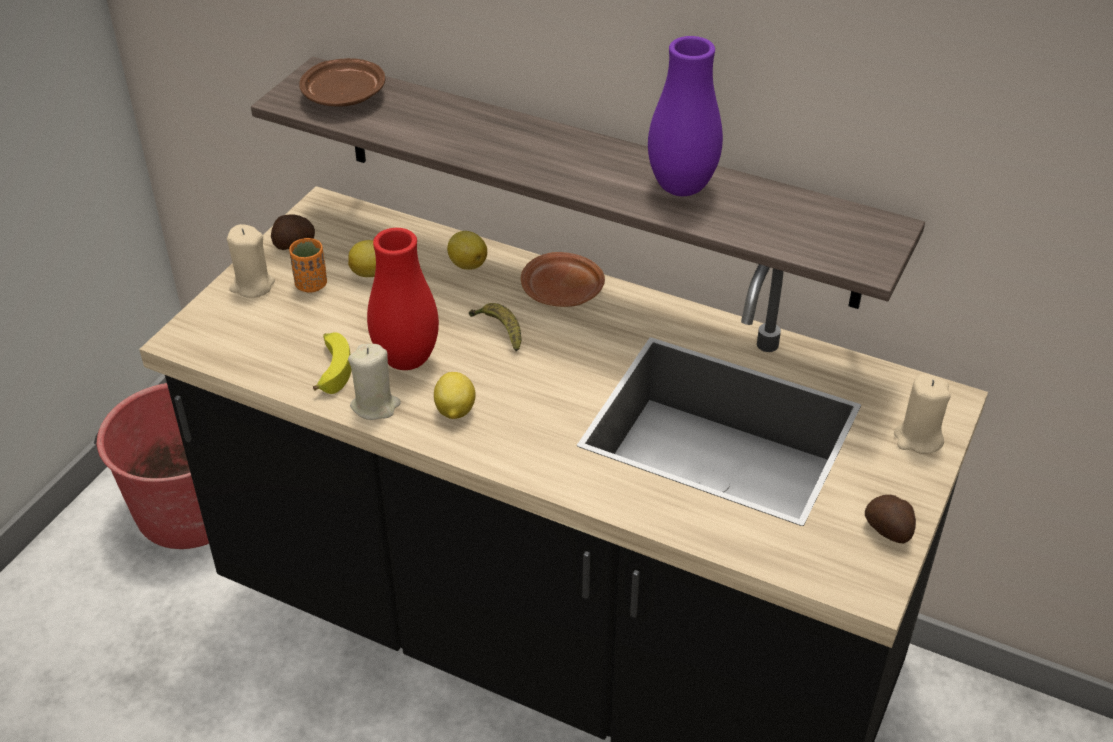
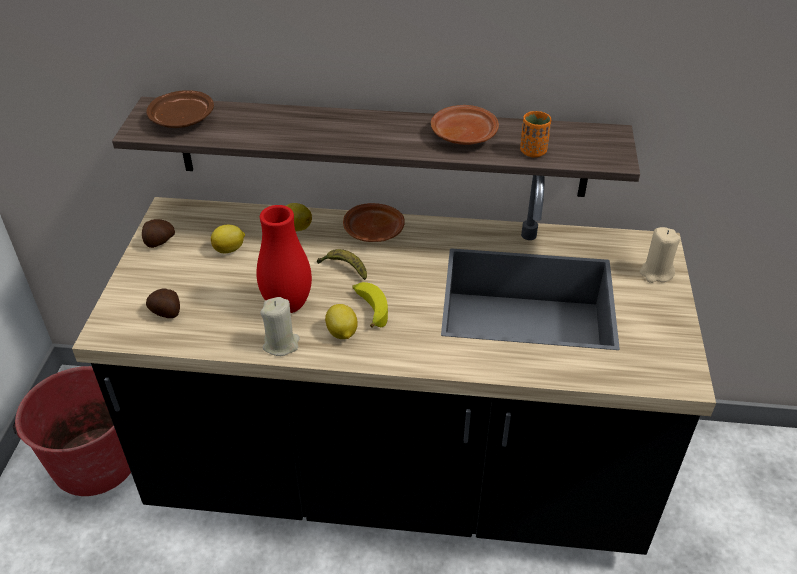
camera: 20 degrees left, 0 degrees up
beige candle [227,224,275,298] -> none
orange cup [289,238,327,293] -> orange cup moved to [520,111,551,157]
banana [313,332,352,394] -> banana moved to [352,282,388,328]
purple vase [648,36,723,196] -> brown plate [431,105,499,145]
potato [865,495,916,543] -> potato moved to [146,288,180,318]

